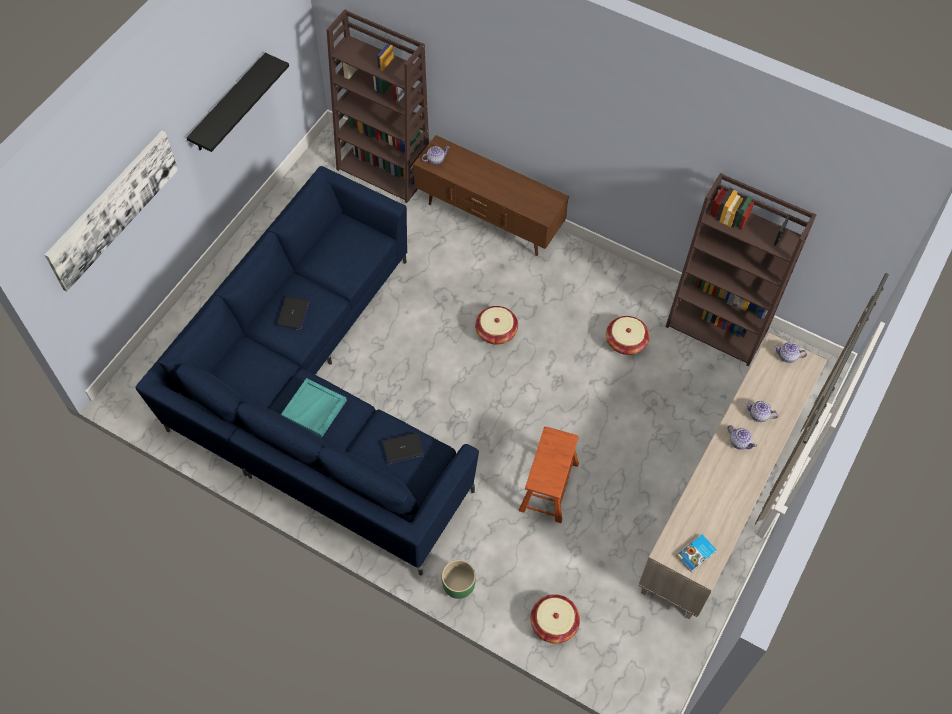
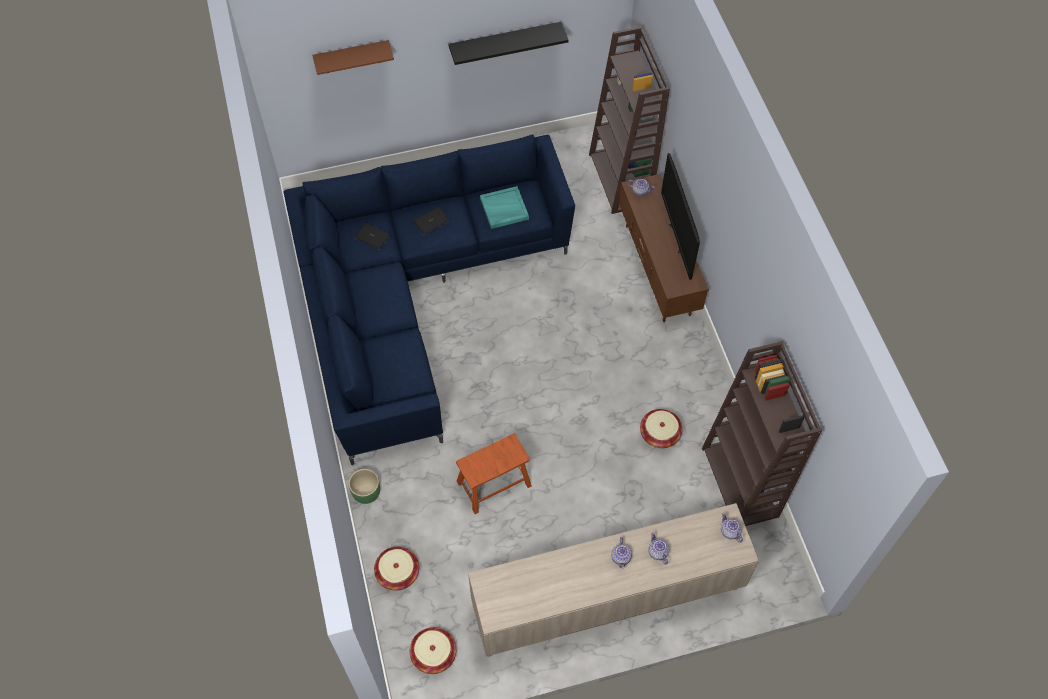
camera: 45 degrees right, 0 degrees up
picture [45,131,178,292] -> brown shelf [312,40,394,75]
turquoise tray [281,378,347,437] -> turquoise tray moved to [480,186,529,229]
laptop [382,433,424,465] -> laptop moved to [354,222,391,251]
basket [475,306,518,345] -> basket moved to [410,627,456,674]
book [677,535,717,572] -> none
none -> television [661,153,700,280]

